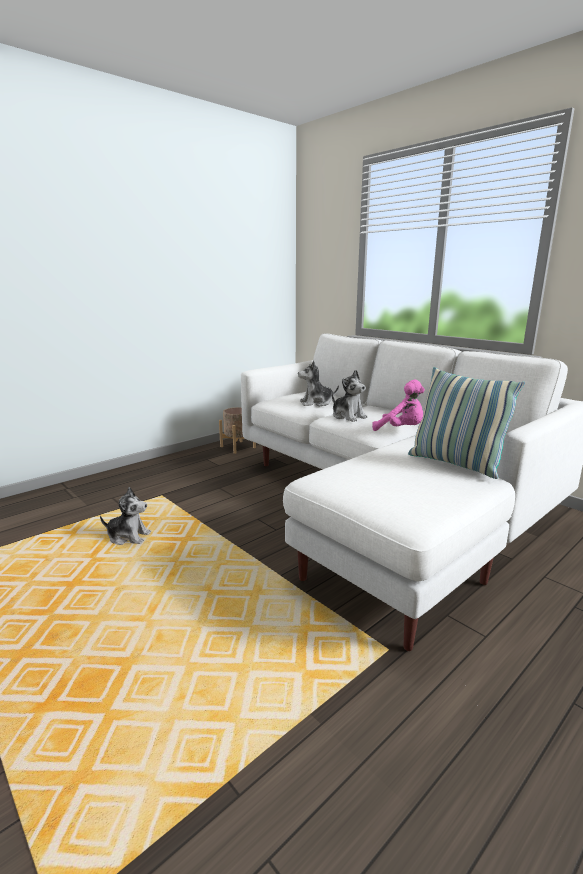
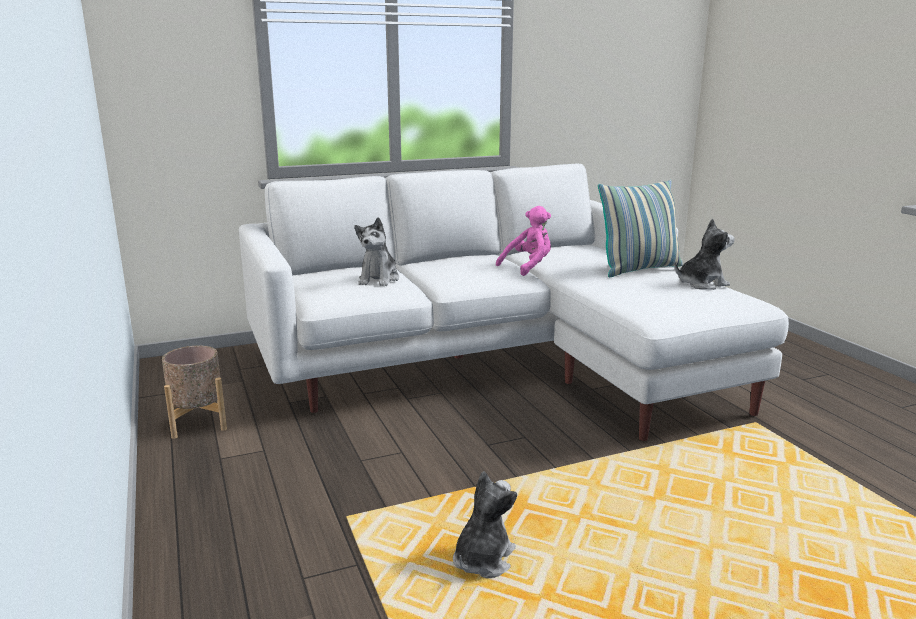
camera: 70 degrees left, 0 degrees up
plush toy [332,370,368,422] -> plush toy moved to [675,219,734,290]

